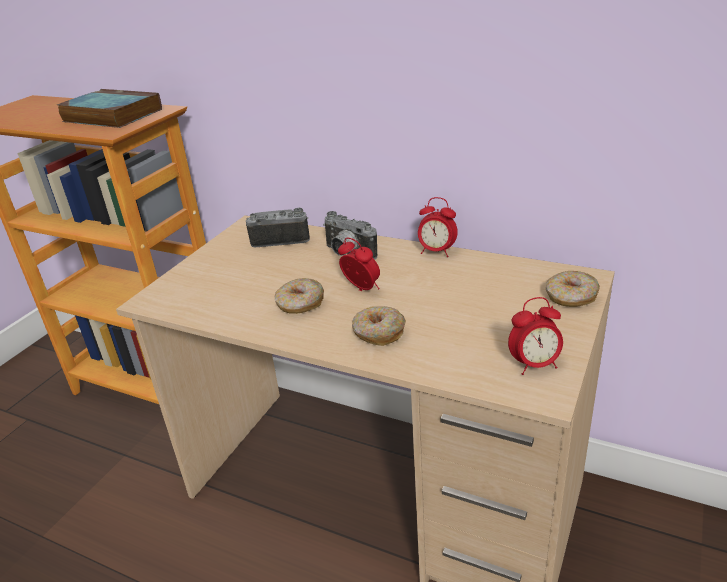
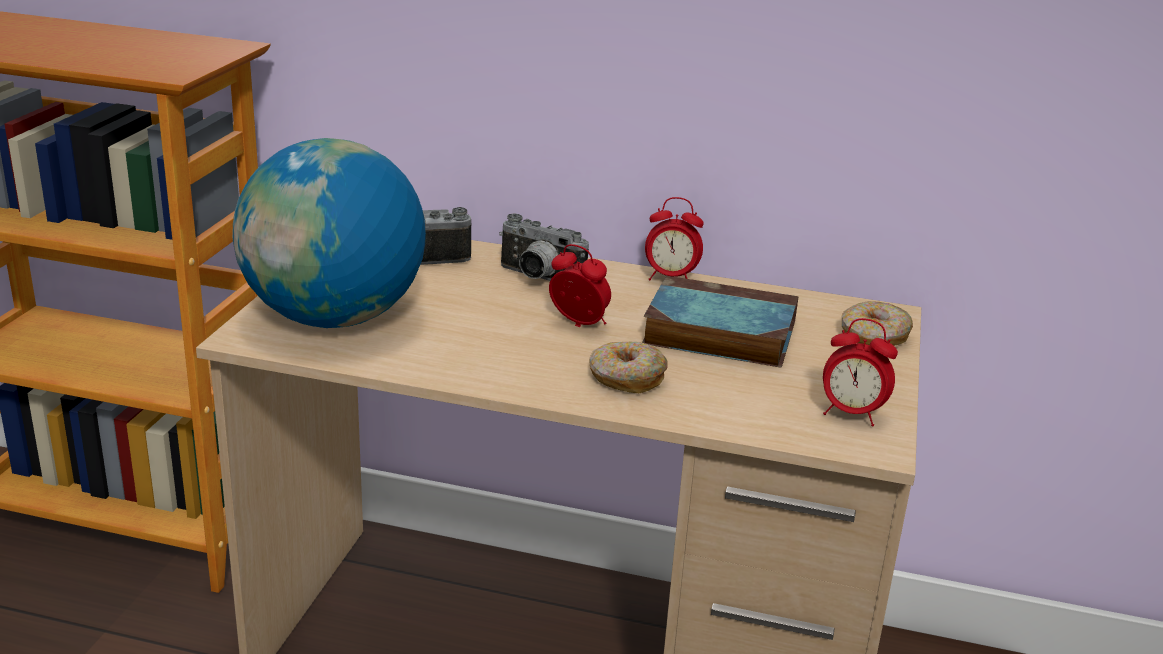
camera: 15 degrees left, 5 degrees down
book [57,89,162,128] -> book moved to [642,276,798,367]
donut [275,278,324,314] -> none
alarm clock [508,297,563,375] -> alarm clock turned 45 degrees clockwise [823,318,898,426]
none -> globe [232,138,426,328]

